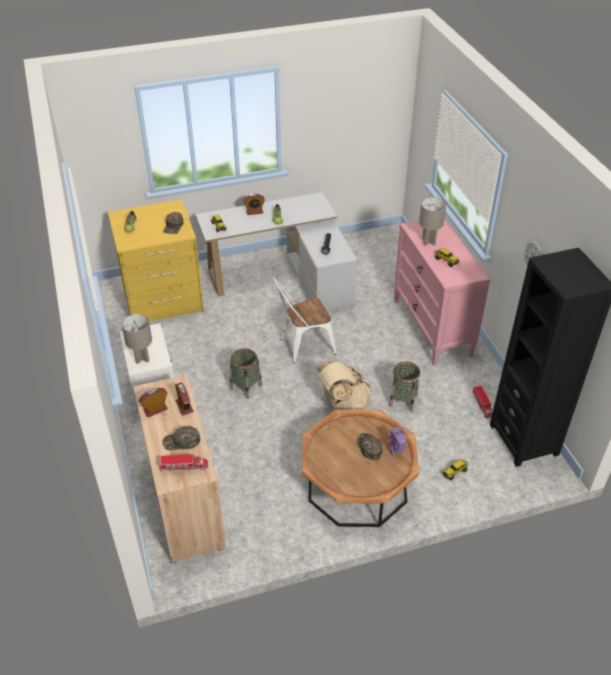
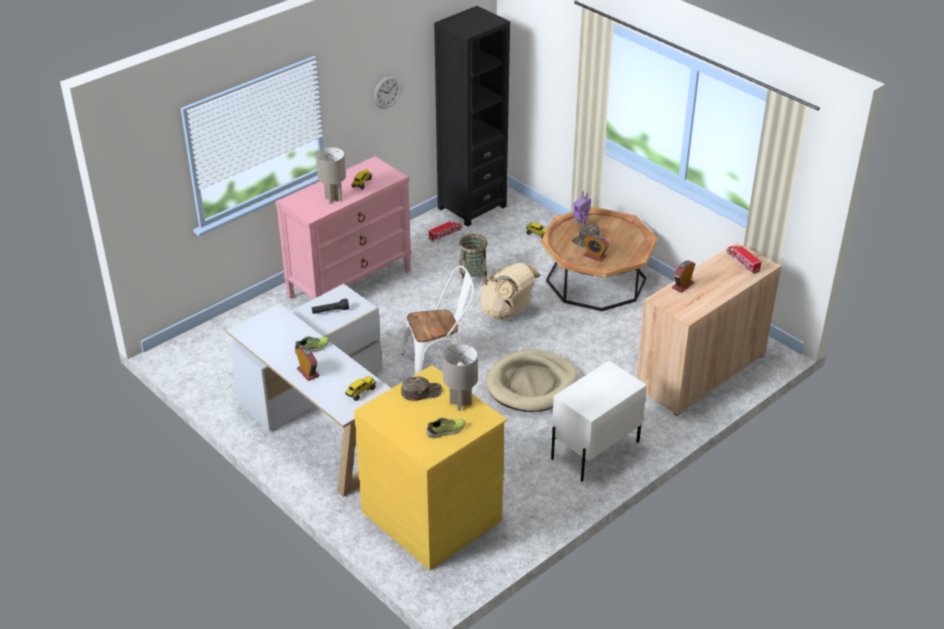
camera: 115 degrees left, 5 degrees down
grey table lamp [122,314,152,364] -> grey table lamp moved to [443,344,478,411]
alarm clock [139,388,168,417] -> alarm clock moved to [584,234,609,262]
green cap [162,426,200,450] -> none
basket [230,348,262,399] -> beige dog bed [486,349,578,412]
white chair [273,277,336,363] -> white chair turned 60 degrees counterclockwise [401,265,474,375]

